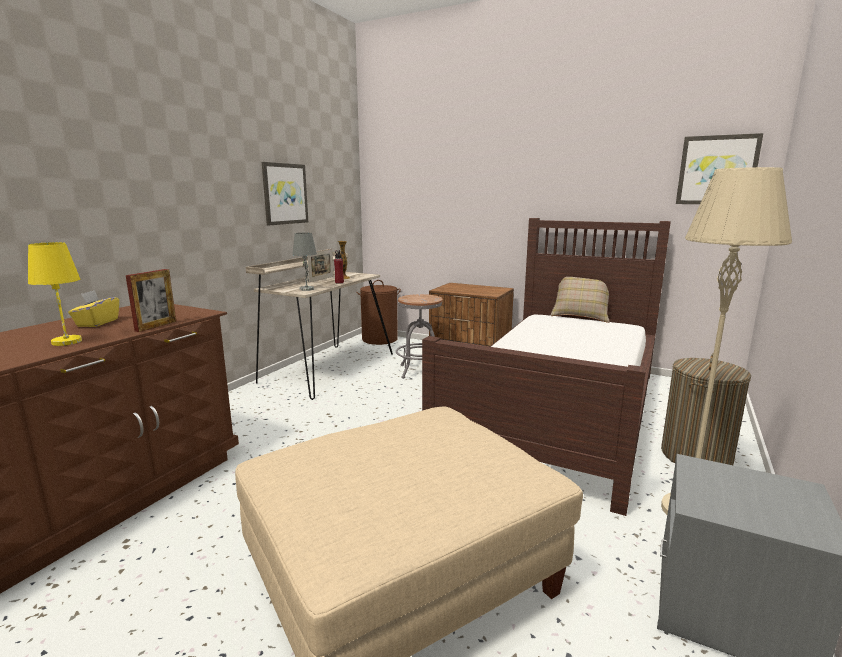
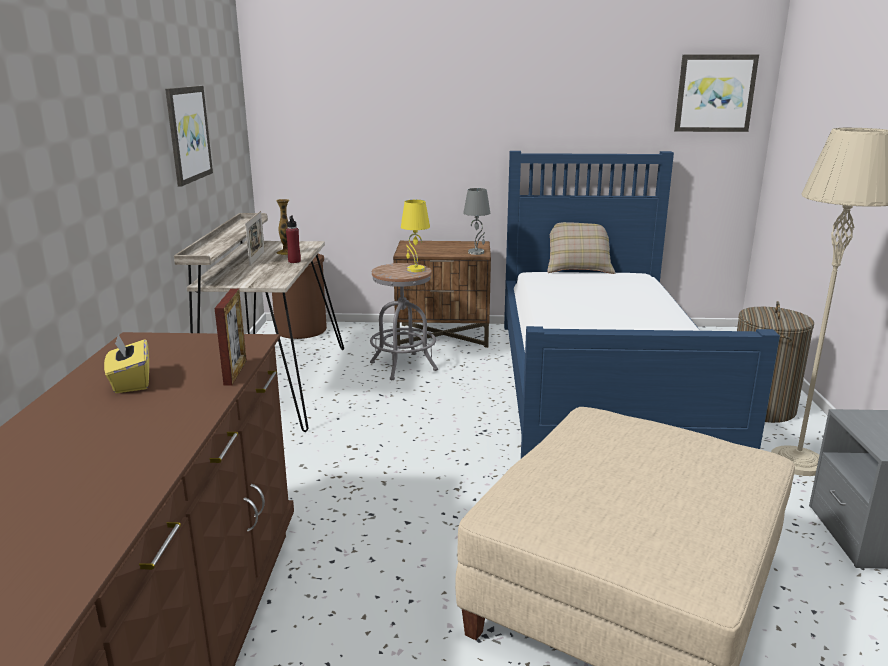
camera: 25 degrees left, 5 degrees up
yellow table lamp [28,242,82,346] -> yellow table lamp moved to [401,200,430,272]
grey table lamp [292,233,317,291] -> grey table lamp moved to [463,188,490,255]
brown bed [422,218,671,516] -> blue bed [504,151,780,458]

